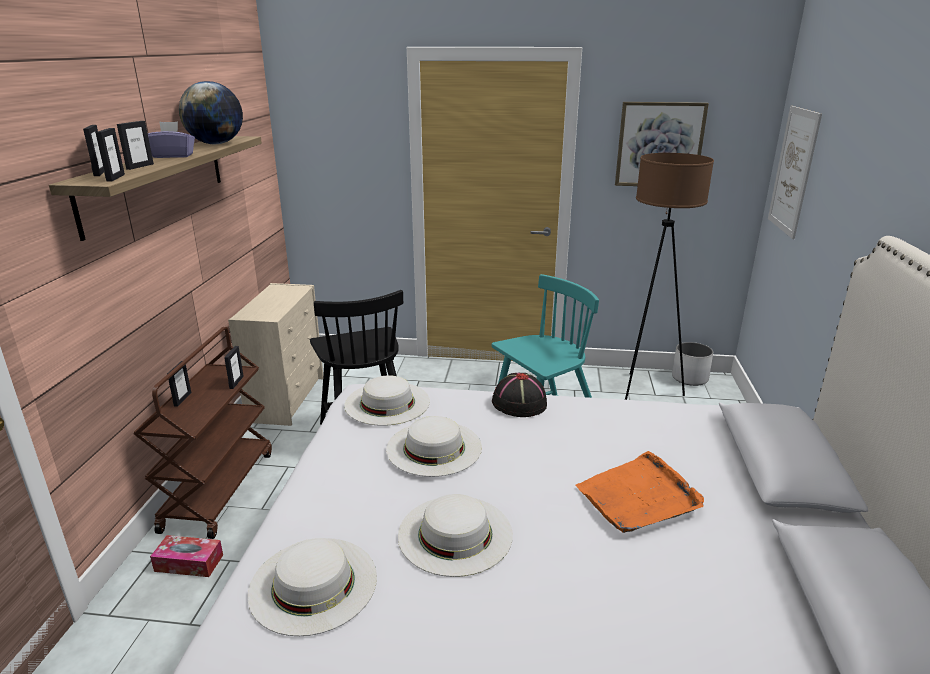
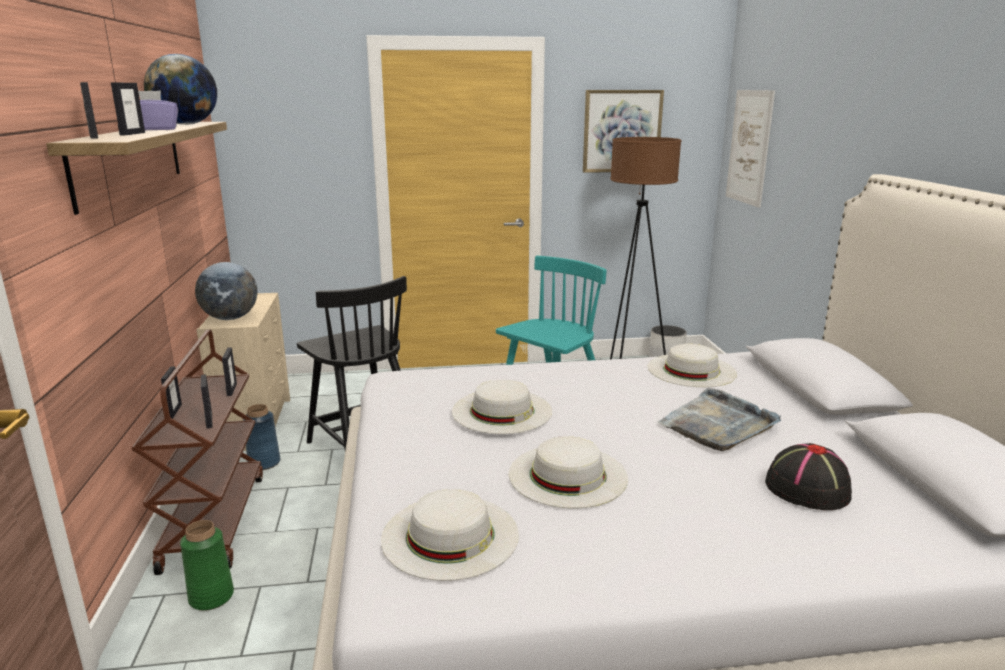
camera: 15 degrees left, 5 degrees down
picture frame [96,128,125,182] -> picture frame moved to [201,374,212,428]
tissue box [150,535,223,577] -> green vase [180,520,234,611]
white hat [345,376,430,426] -> white hat moved to [648,344,737,387]
black hat [492,373,547,417] -> black hat moved to [765,443,852,510]
orange tray [576,451,704,533] -> grey tray [657,388,782,452]
none -> globe [195,262,258,320]
none -> blue vase [243,404,280,470]

